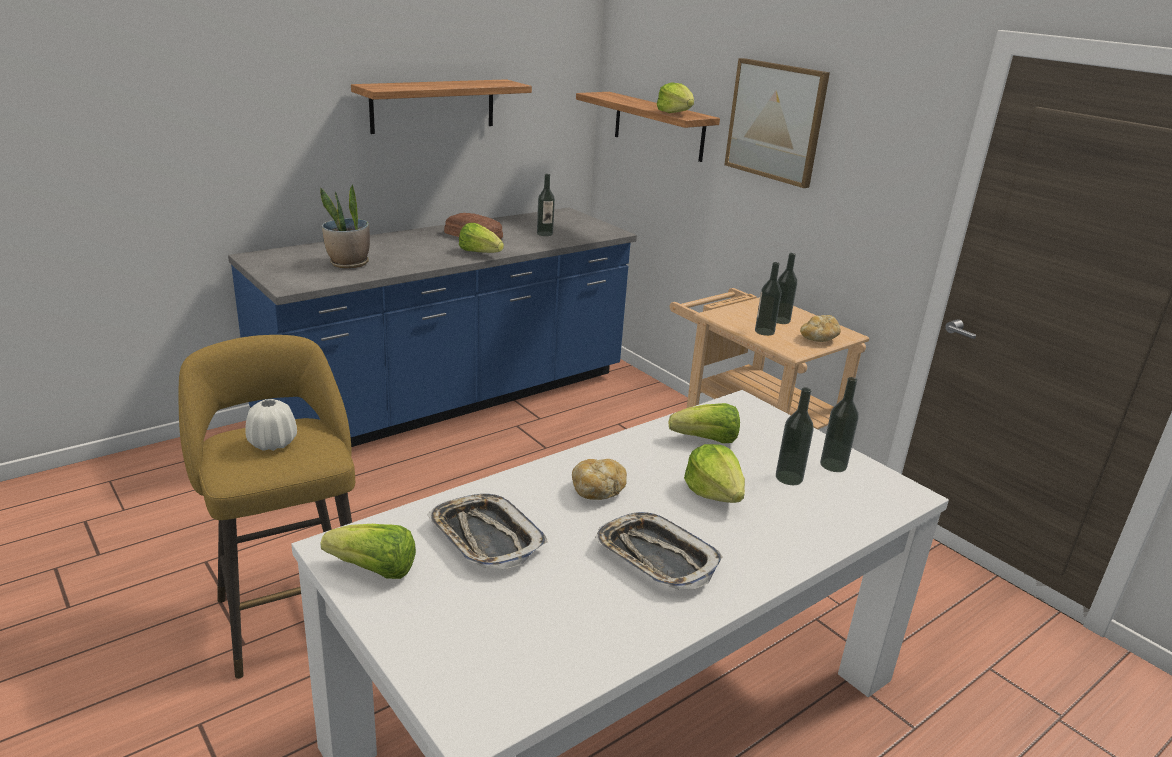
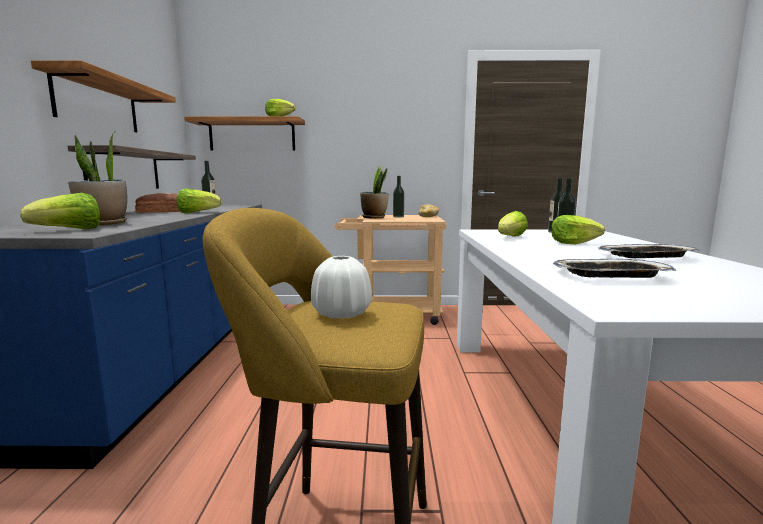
camera: 50 degrees left, 15 degrees down
lettuce [321,524,416,579] -> lettuce moved to [20,193,100,229]
bread [572,459,627,500] -> none
picture [724,58,830,188] -> none
bottle [755,262,782,336] -> none
none -> shelf [68,145,196,189]
none -> potted plant [360,165,389,219]

